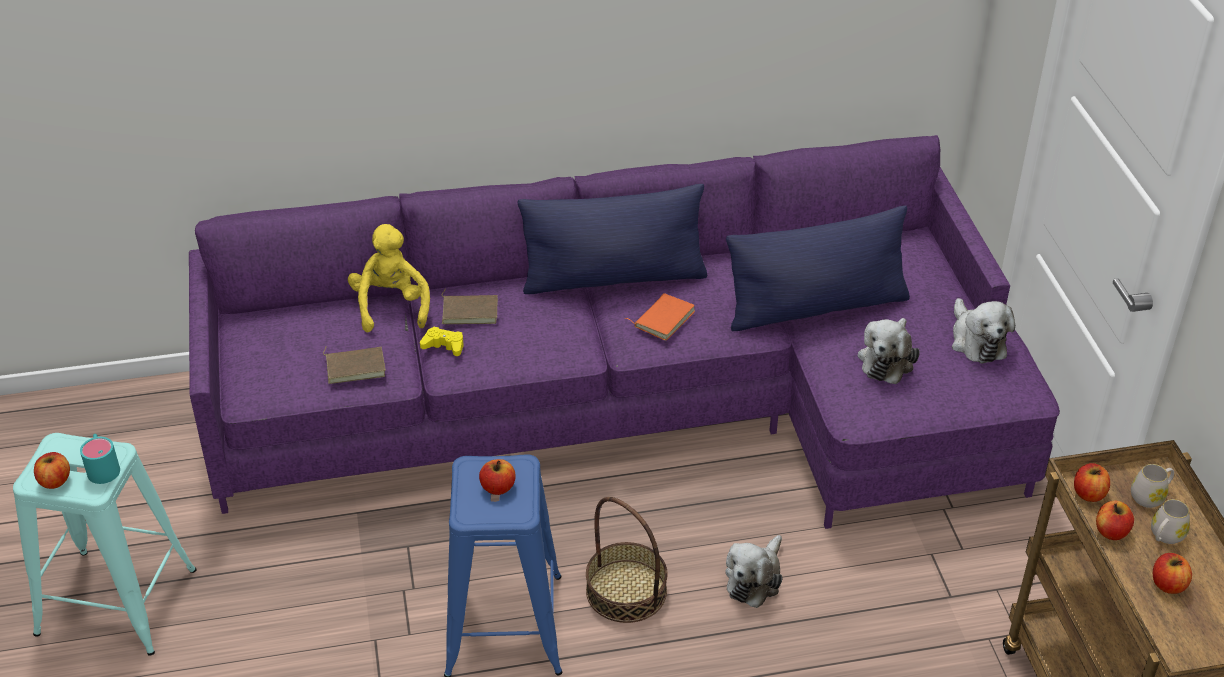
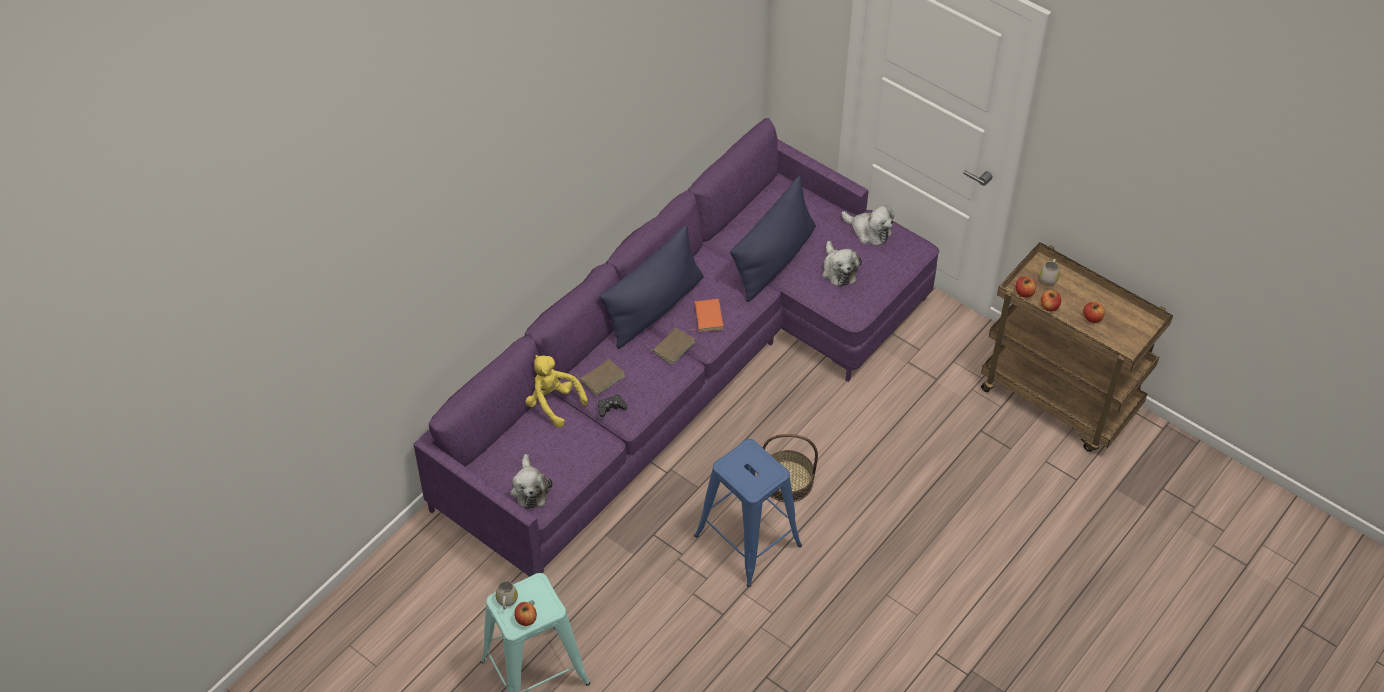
camera: 40 degrees left, 10 degrees up
turquoise mug [80,434,120,484] -> none
brown book [323,346,386,384] -> brown book moved to [648,328,695,364]
yellow game controller [420,327,464,356] -> black game controller [598,394,627,418]
apple [479,459,516,495] -> none
plush toy [725,535,783,608] -> plush toy moved to [510,454,552,509]
white mug [1151,499,1190,544] -> white mug moved to [496,581,518,609]

